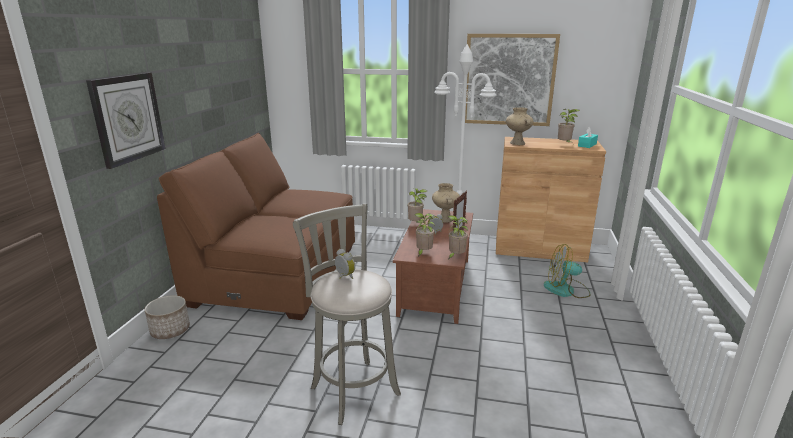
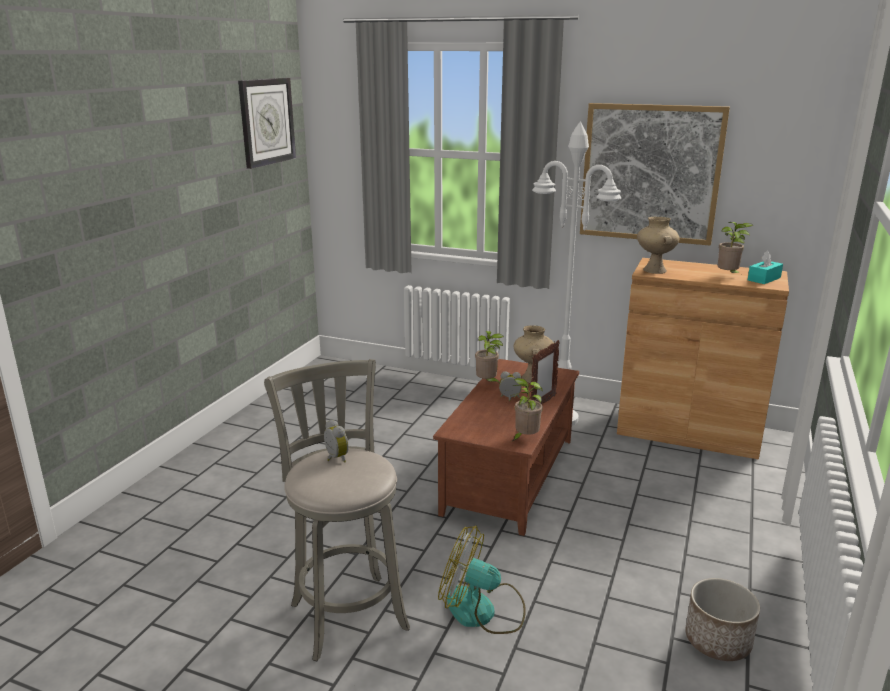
camera: 10 degrees right, 0 degrees up
wall clock [86,73,165,169] -> wall clock moved to [238,78,296,169]
planter [145,295,190,339] -> planter moved to [685,578,760,661]
brown sofa [157,133,355,320] -> none
potted plant [414,213,435,257] -> none
fan [544,244,591,298] -> fan moved to [438,526,526,634]

